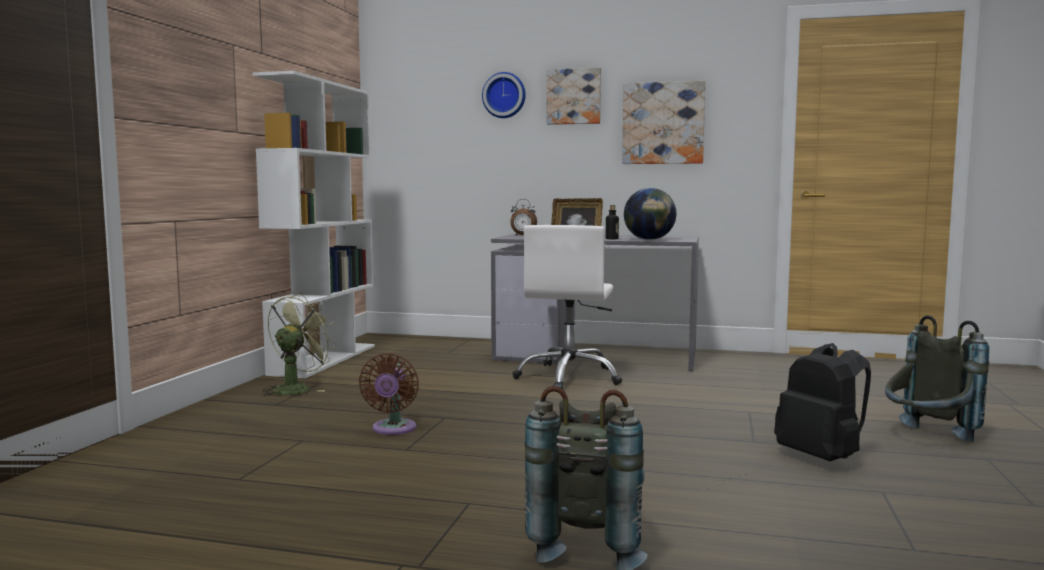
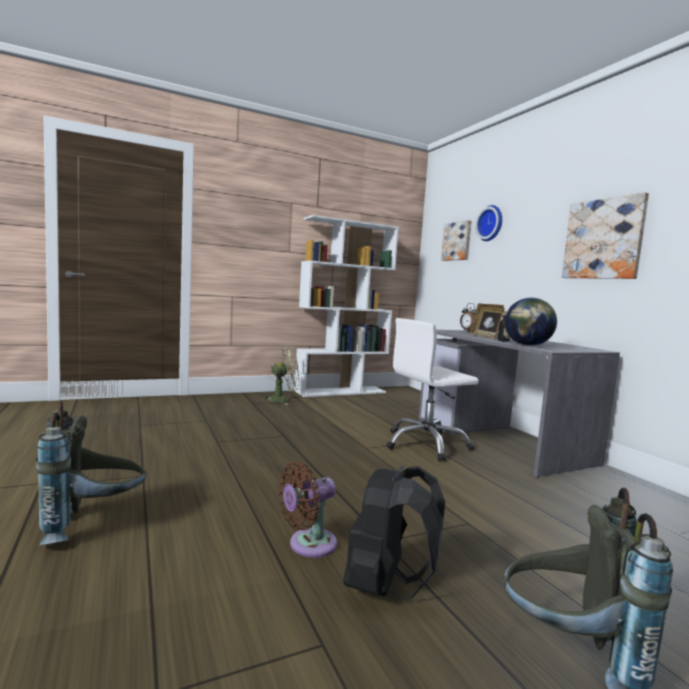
camera: 50 degrees right, 0 degrees up
brown fan [359,353,419,435] -> brown fan moved to [278,462,337,558]
picture [547,67,601,125] -> picture moved to [441,220,472,261]

